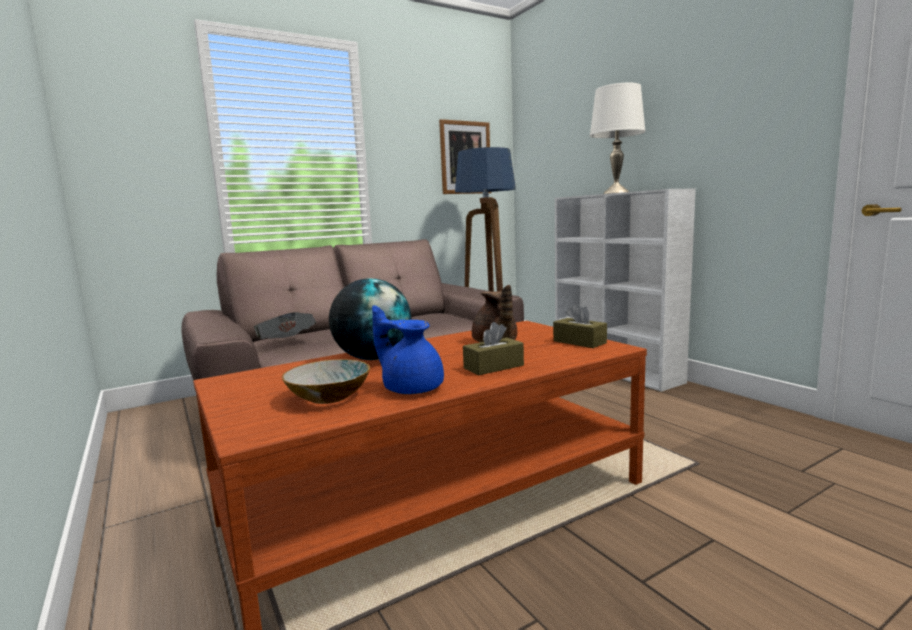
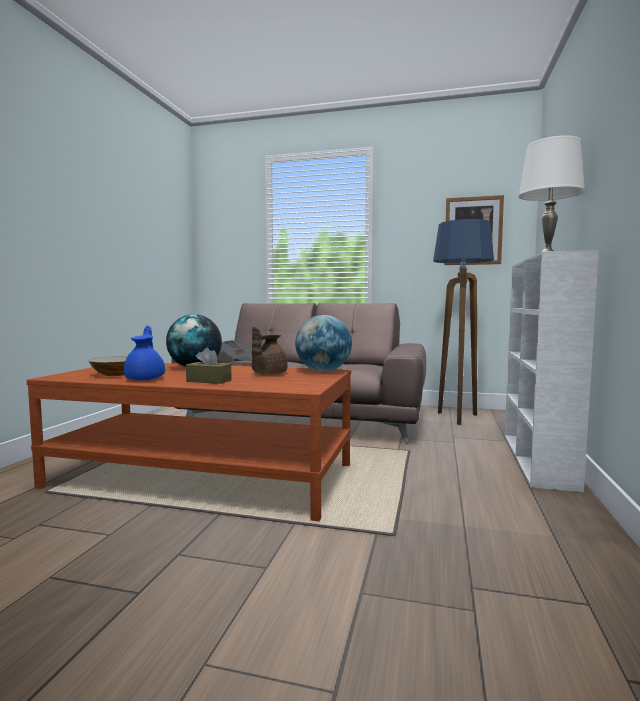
camera: 45 degrees right, 5 degrees down
brown tissue box [553,303,607,348] -> none
none -> globe [295,315,352,372]

